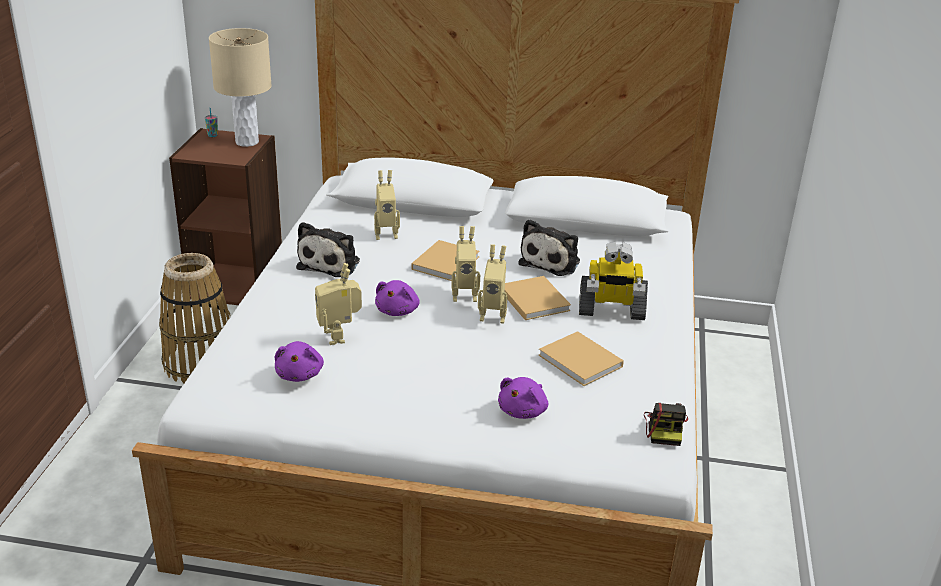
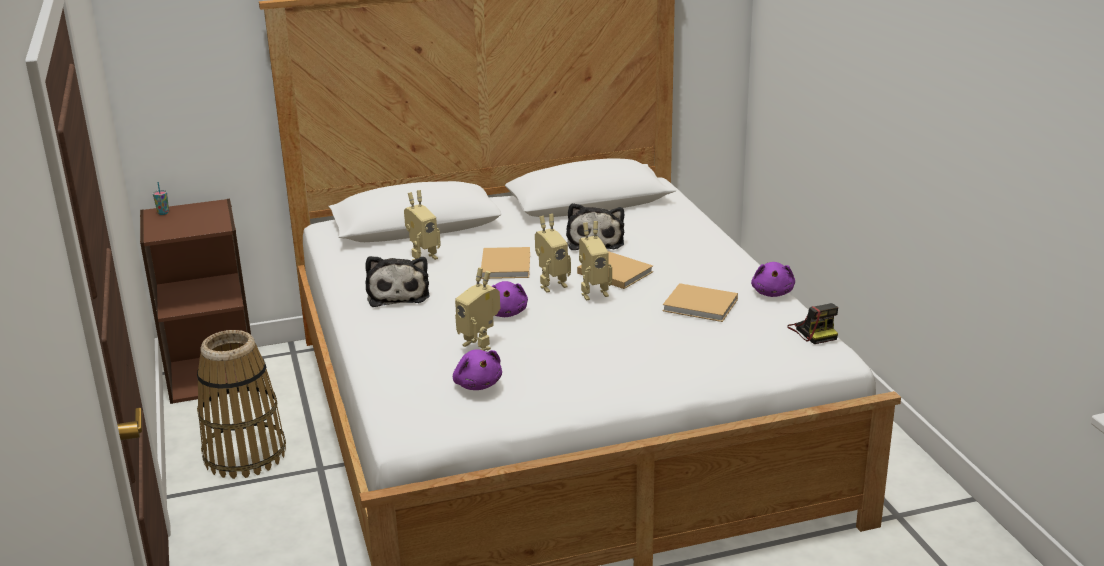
camera: 25 degrees left, 5 degrees down
beige table lamp [209,28,272,147] -> none
purple plush toy [498,377,548,419] -> purple plush toy moved to [751,262,795,297]
toy robot [579,242,648,320] -> none

